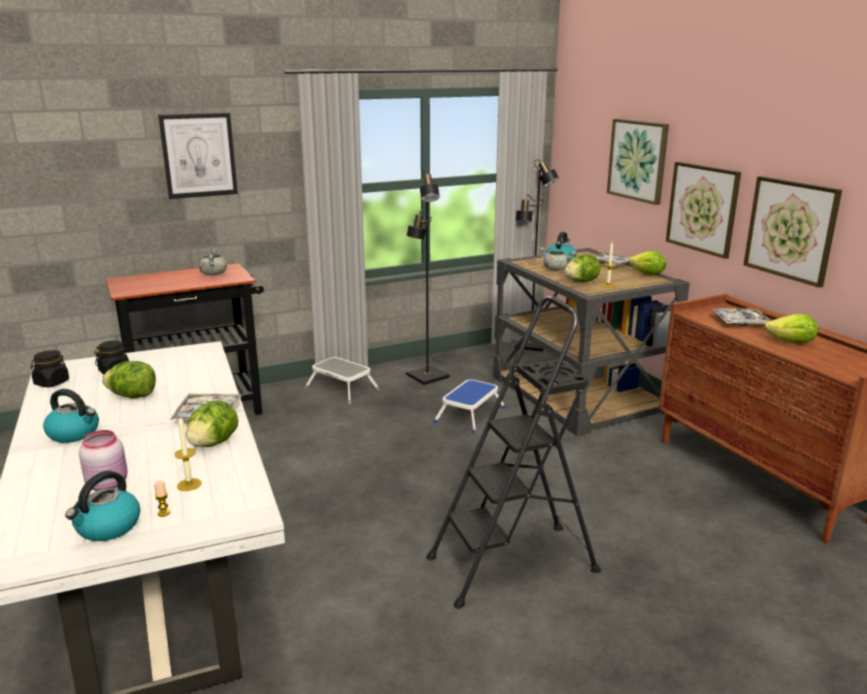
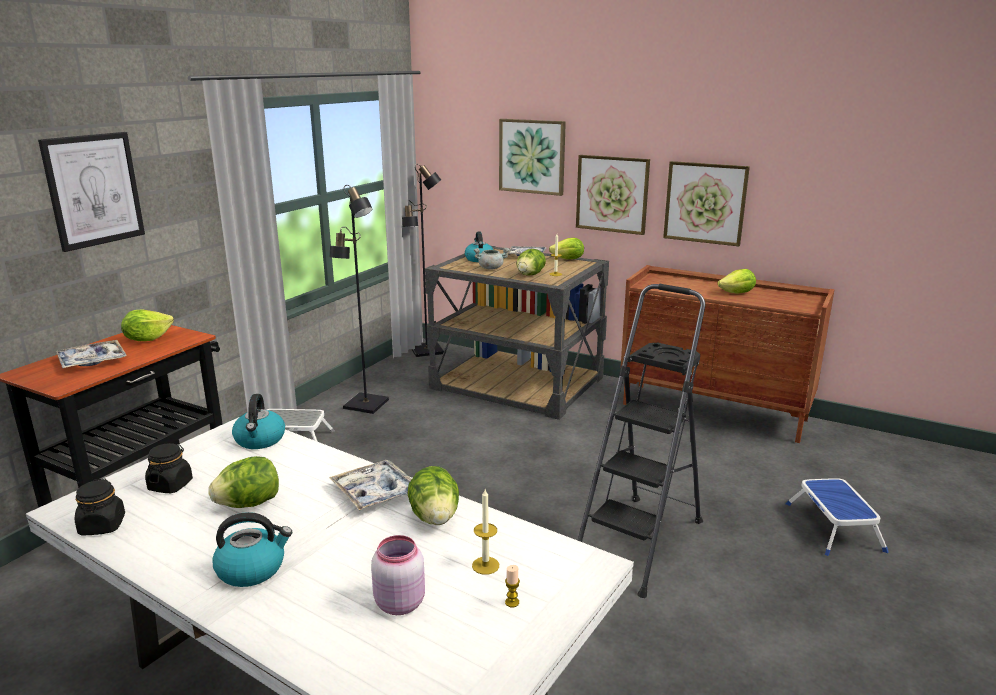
camera: 35 degrees left, 0 degrees up
kettle [65,471,140,541] -> kettle moved to [232,394,285,449]
grey cooking pot [199,249,227,275] -> lettuce [121,310,174,341]
blue step ladder [433,379,506,434] -> blue step ladder moved to [786,478,889,556]
tray [712,308,771,326] -> tray moved to [56,340,127,368]

